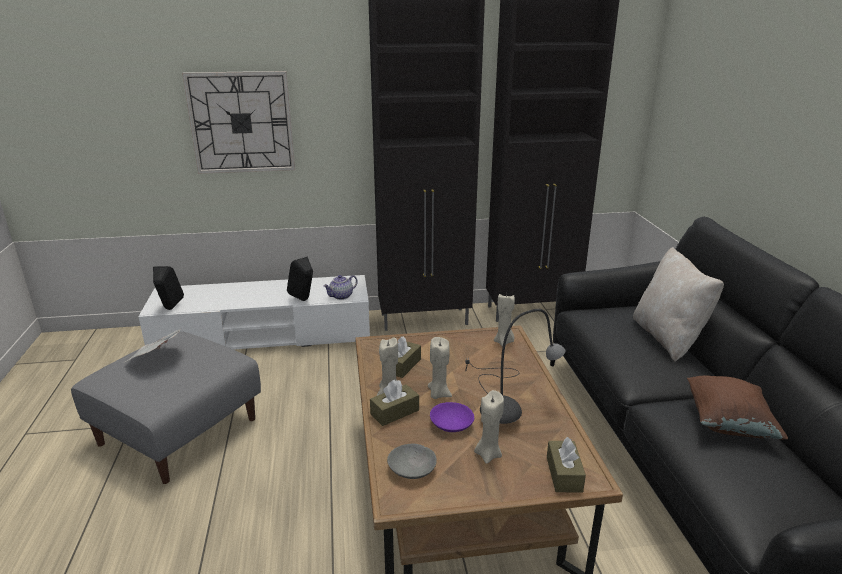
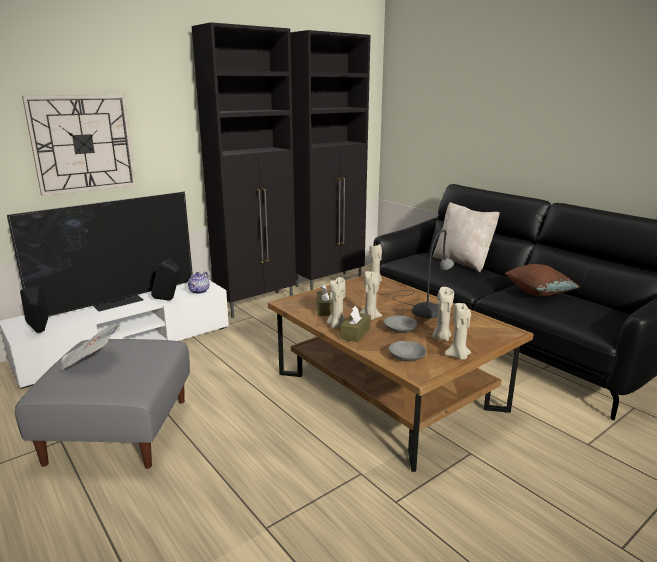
camera: 30 degrees left, 5 degrees down
purple bowl [430,402,474,432] -> grey bowl [383,315,418,333]
brown tissue box [547,437,586,493] -> none
none -> television [7,192,193,317]
none -> beige candle [445,303,471,360]

